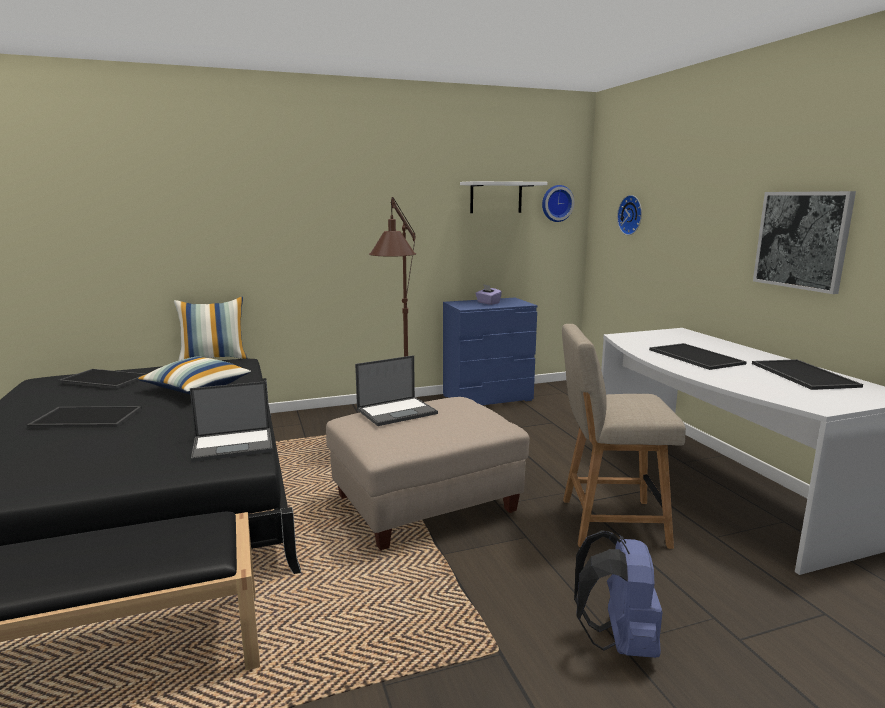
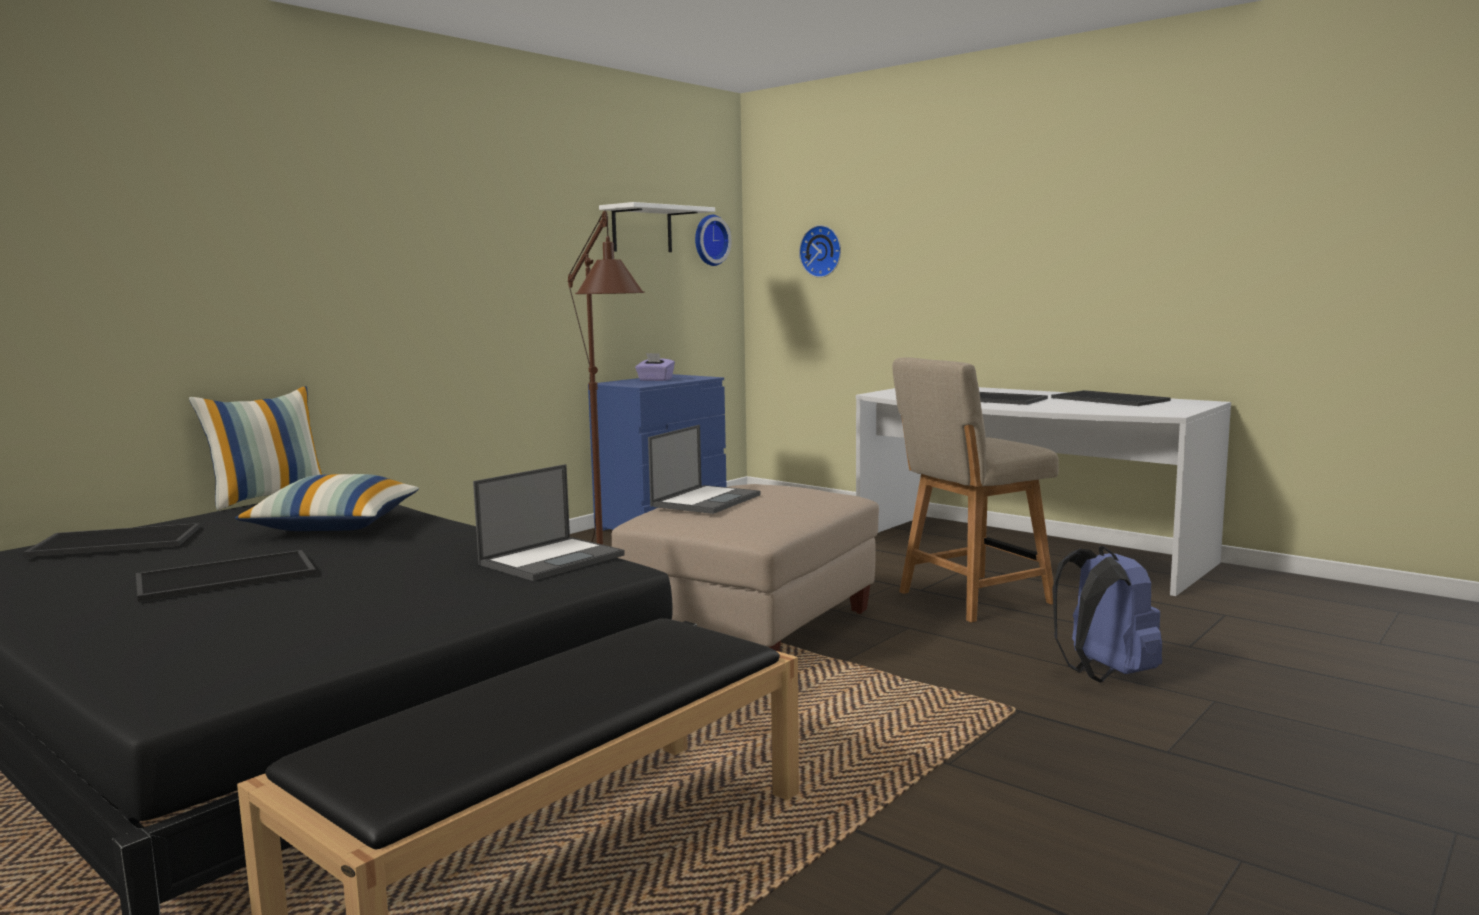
camera: 30 degrees left, 5 degrees down
picture [753,191,856,294] -> none

